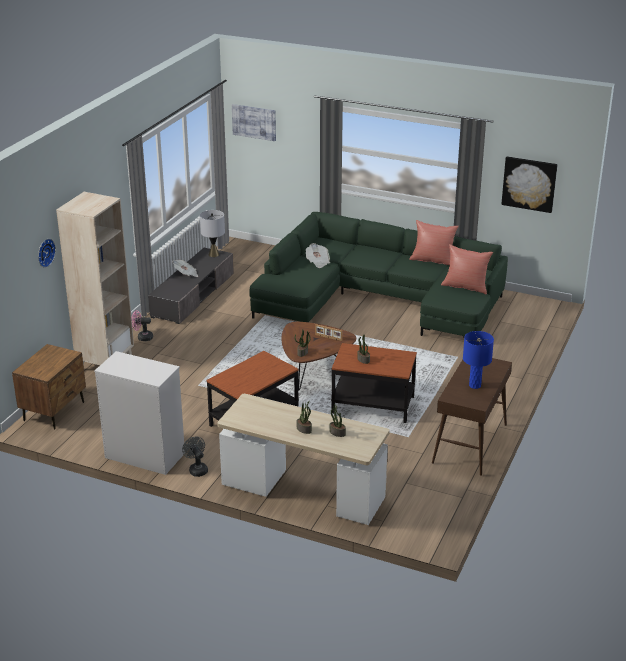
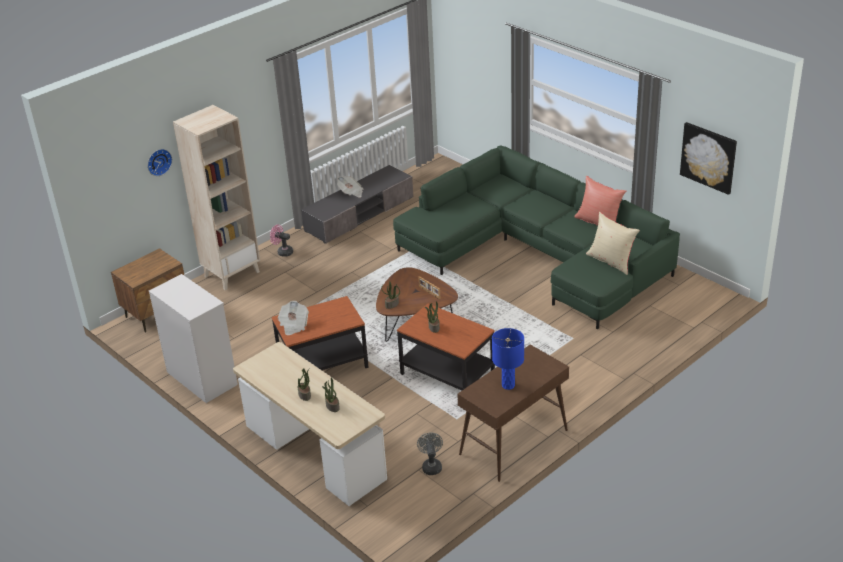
camera: 25 degrees right, 5 degrees up
grey fan [182,437,208,477] -> grey fan moved to [417,433,443,475]
grey table lamp [200,210,225,257] -> none
picture [232,104,276,141] -> none
newspaper [306,243,330,268] -> newspaper moved to [278,301,309,335]
red pillow [441,244,493,294] -> beige pillow [586,212,640,275]

